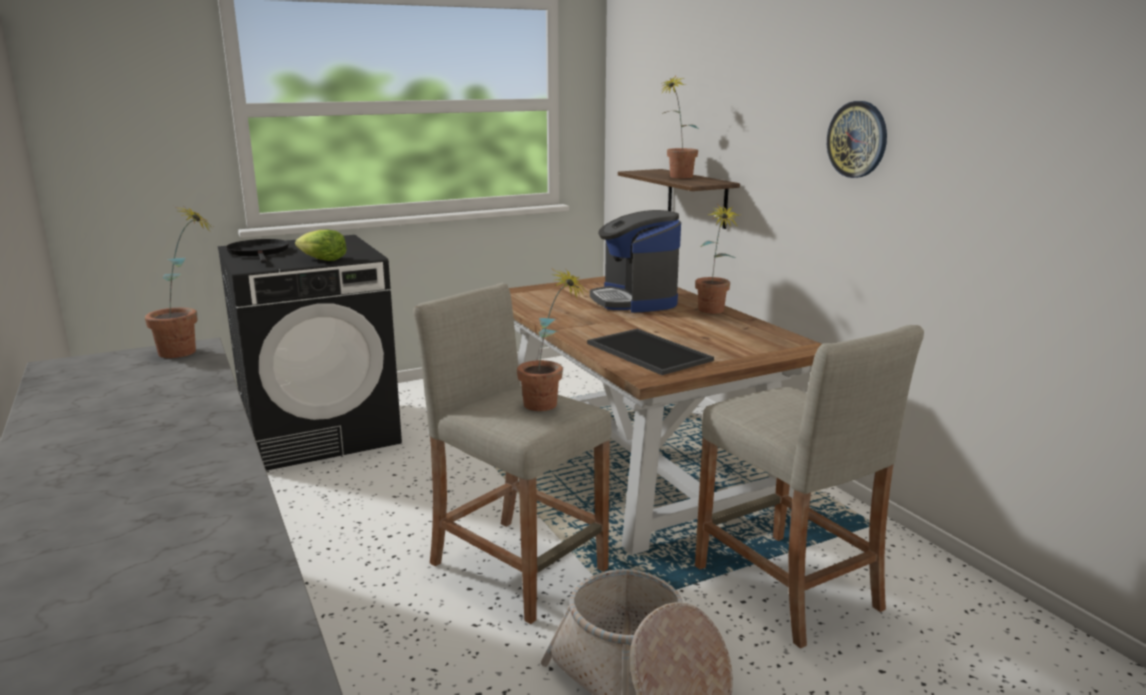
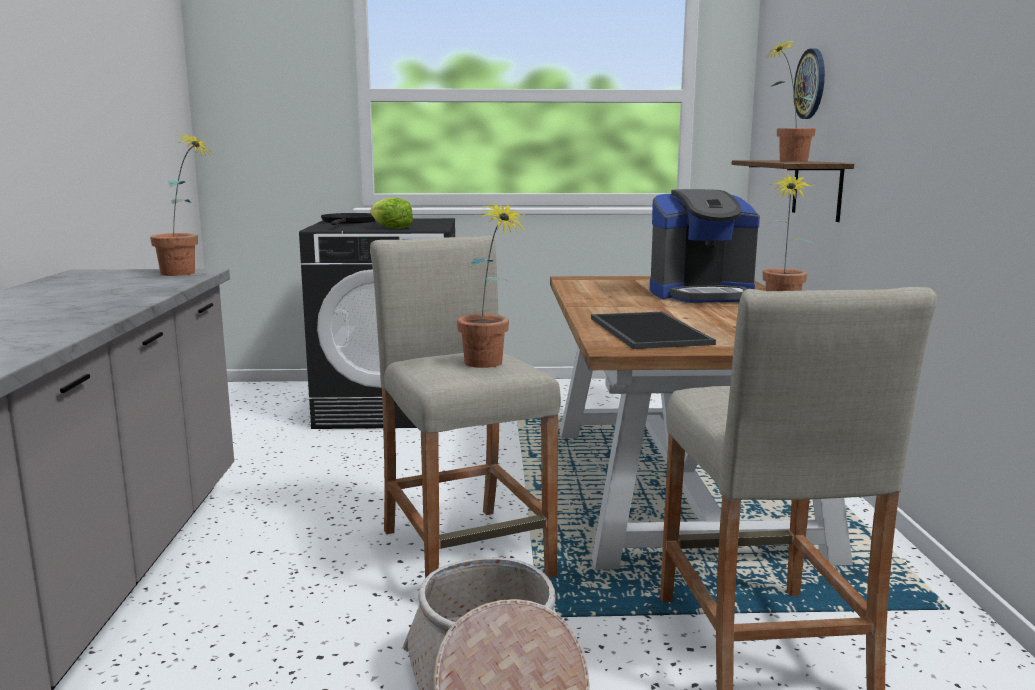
camera: 25 degrees right, 5 degrees down
coffee machine [590,210,681,313] -> coffee machine turned 105 degrees counterclockwise [650,189,760,303]
wall clock [827,101,887,178] -> wall clock moved to [793,48,825,119]

